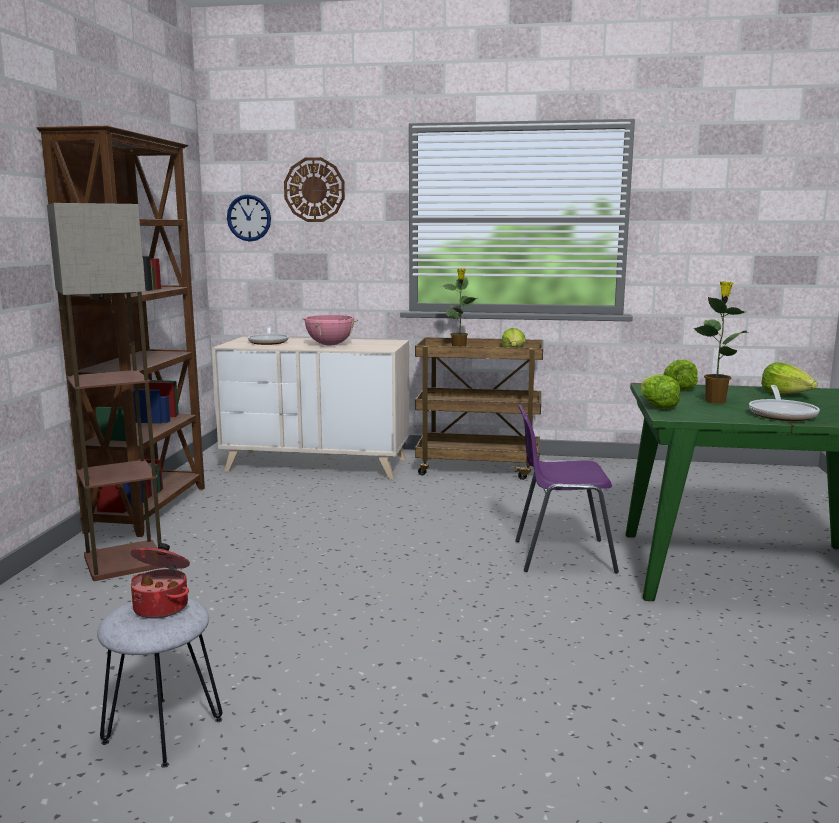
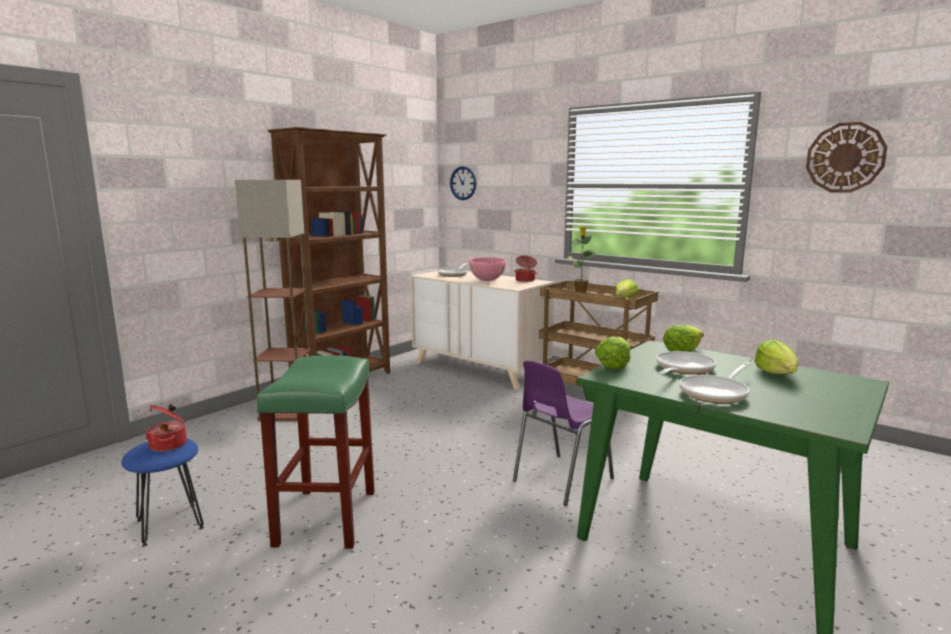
camera: 30 degrees right, 0 degrees up
grey stool [97,598,223,768] -> blue stool [121,439,204,546]
wall clock [284,157,345,222] -> wall clock moved to [806,122,888,193]
purple chair [515,405,619,574] -> purple chair turned 75 degrees counterclockwise [513,360,614,506]
potted plant [694,281,748,404] -> frying pan [656,351,716,375]
none -> green stool [257,355,375,549]
none -> cooking pot [514,255,537,282]

